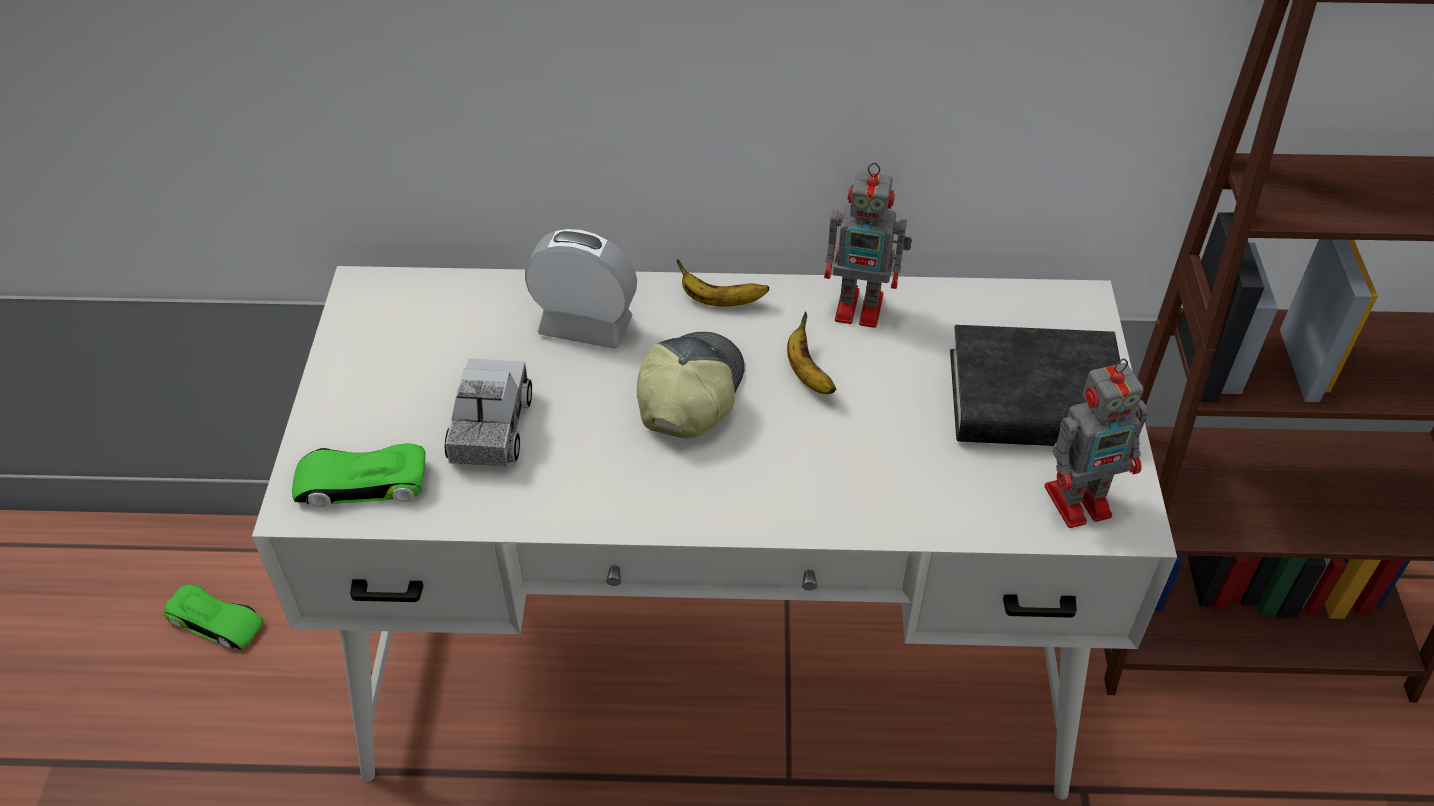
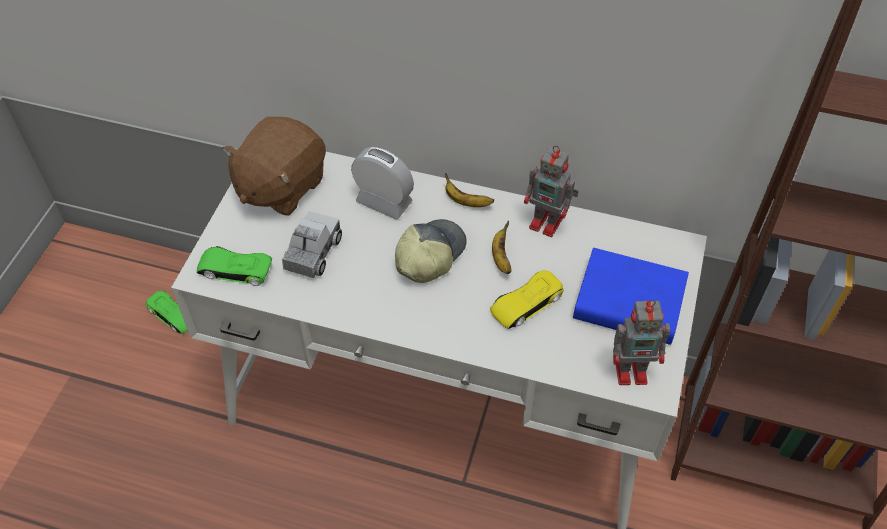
camera: 15 degrees right, 5 degrees up
black book [950,325,1121,446] -> blue book [573,248,689,345]
none -> brown plush toy [222,117,326,216]
none -> yellow toy car [490,270,564,329]

